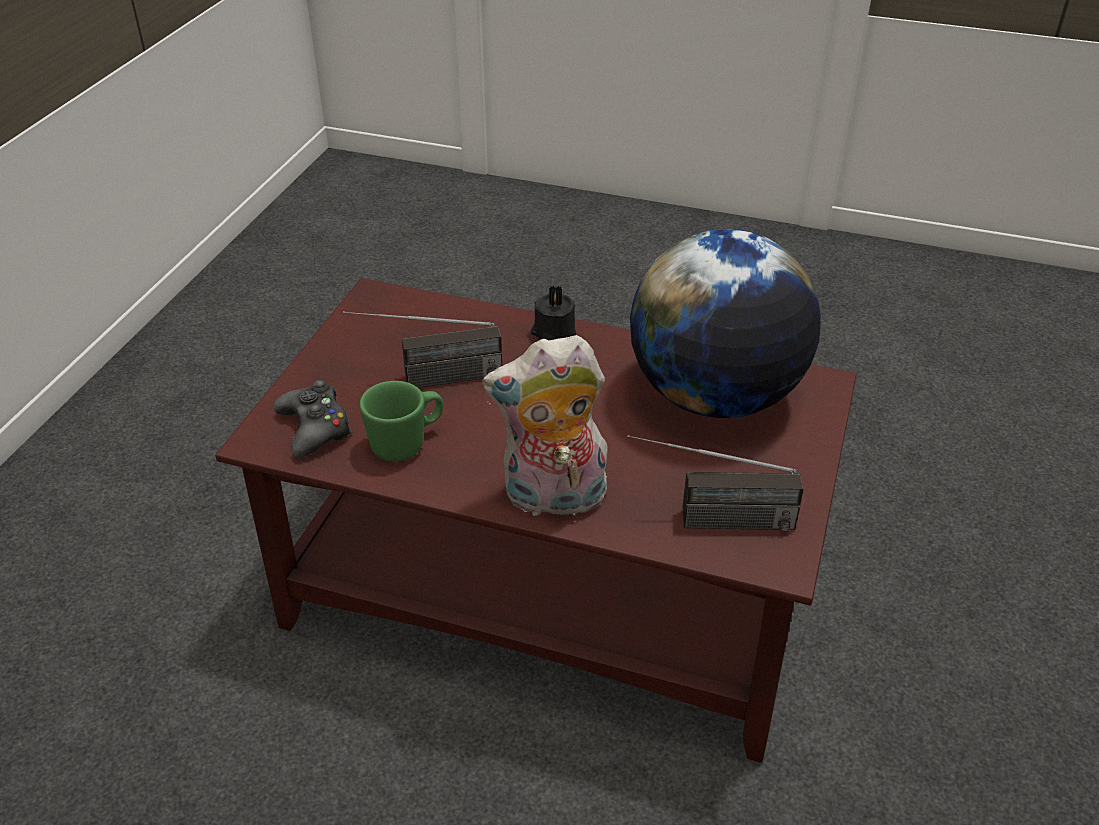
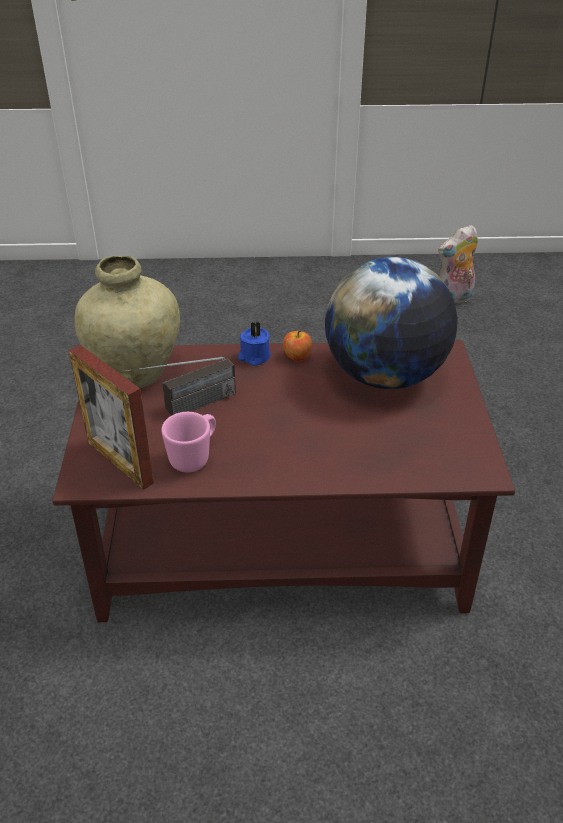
camera: 20 degrees left, 0 degrees up
black game controller [274,380,353,458] -> picture frame [68,345,154,490]
green mug [360,381,443,462] -> pink mug [161,412,216,472]
plush toy [482,335,608,522] -> plush toy moved to [438,225,478,304]
black candle [531,286,576,340] -> blue candle [238,322,271,366]
radio [627,435,803,531] -> none
none -> beige vase [74,256,180,388]
none -> apple [283,331,312,361]

